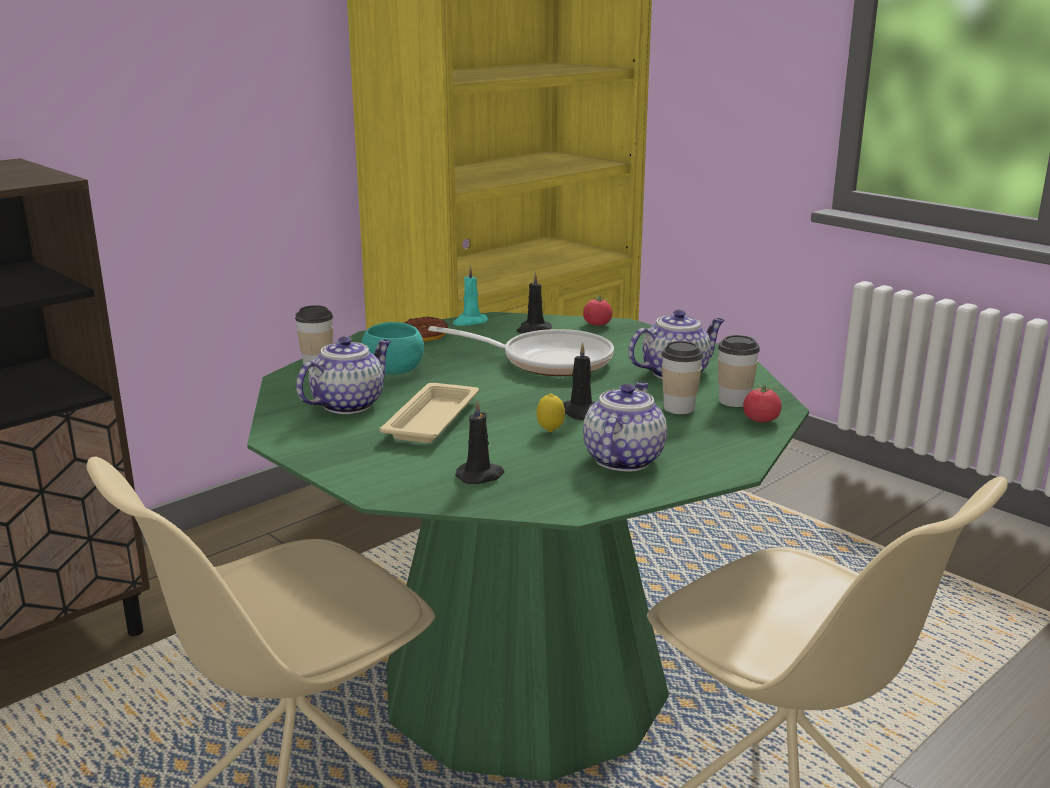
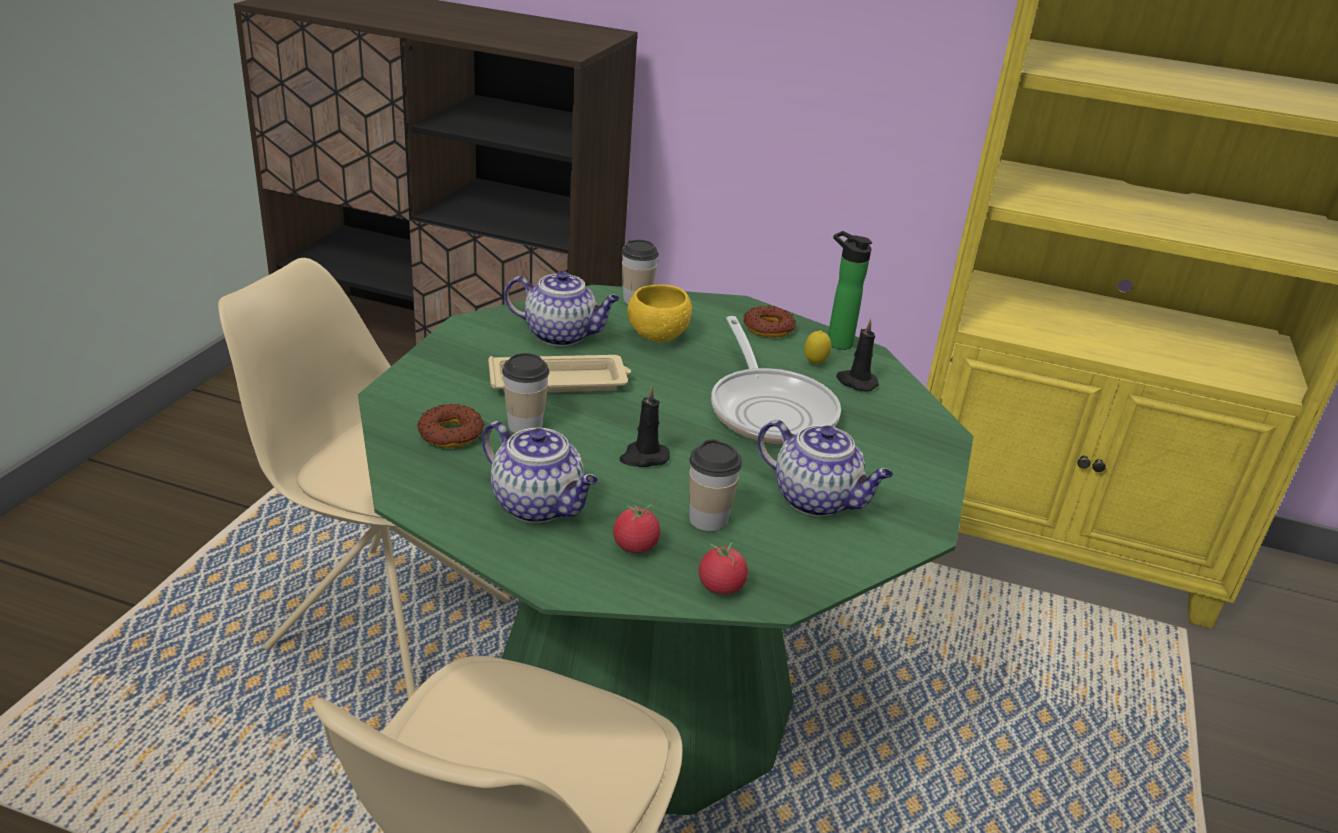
camera: 60 degrees right, 10 degrees up
turquoise bowl [361,322,424,375] -> yellow bowl [627,285,692,342]
turquoise candle [453,266,488,326] -> bottle [828,231,872,350]
black candle [455,399,504,484] -> donut [417,404,484,448]
lemon [537,394,565,432] -> lemon moved to [804,330,831,365]
tomato [583,294,612,326] -> tomato moved to [613,504,660,553]
teapot [583,382,667,471] -> teapot turned 45 degrees clockwise [482,421,598,523]
cup [718,335,760,407] -> cup moved to [502,353,550,433]

